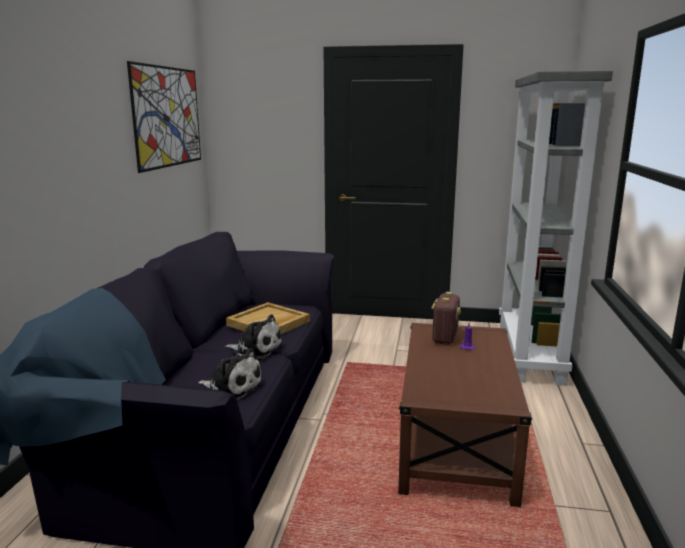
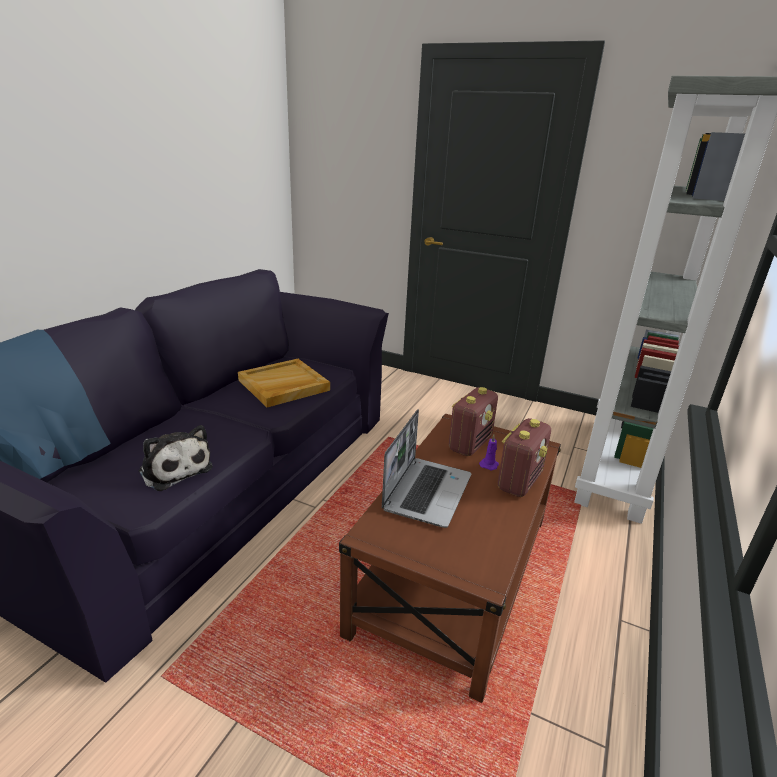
camera: 15 degrees right, 10 degrees up
picture [127,61,201,173] -> none
plush toy [225,314,284,360] -> none
none -> laptop [382,409,471,528]
none -> radio [498,418,551,497]

